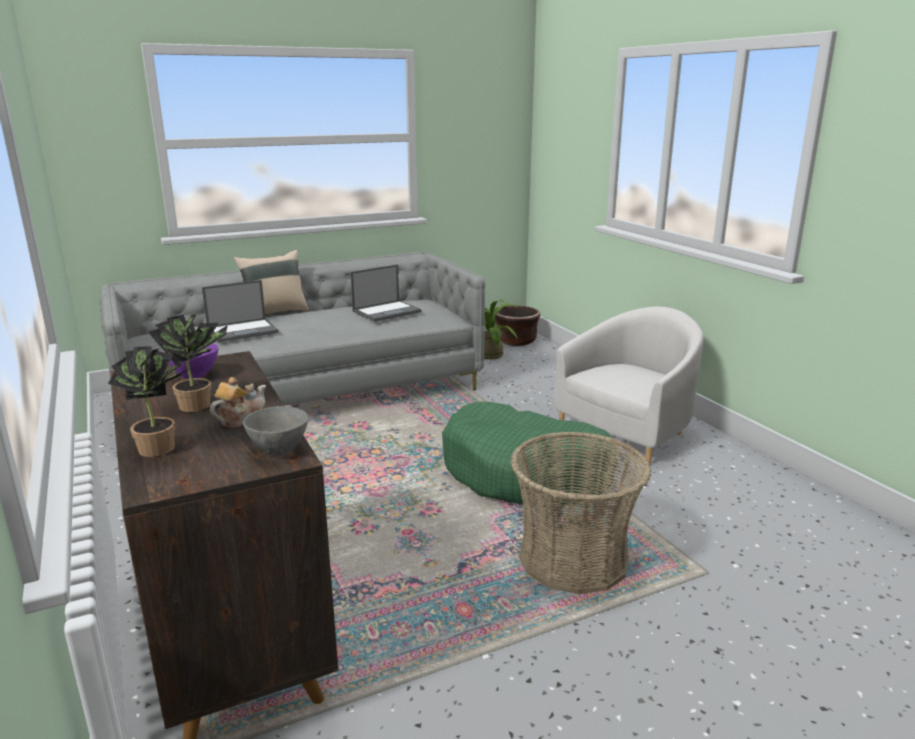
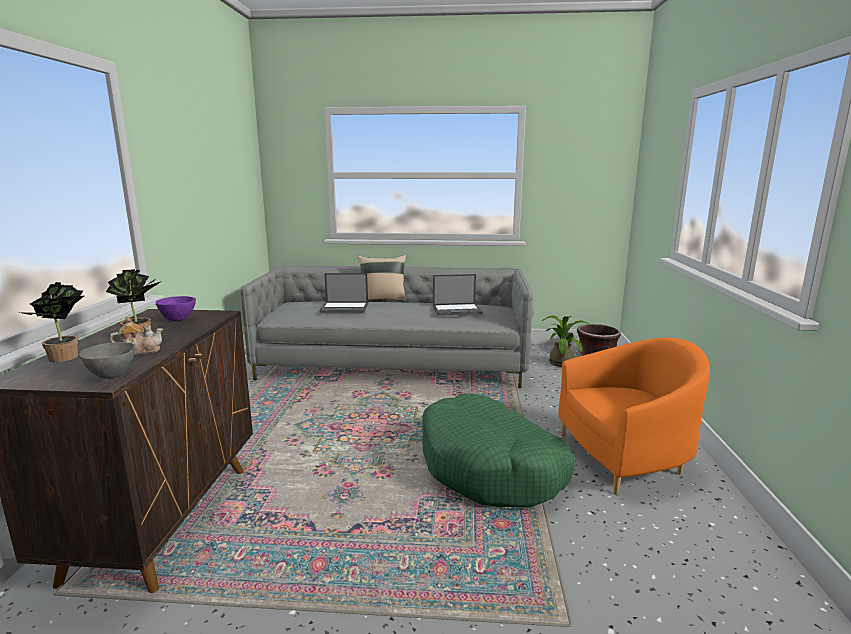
camera: 30 degrees right, 5 degrees down
basket [510,432,651,594] -> none
white armchair [554,307,704,465] -> orange armchair [558,338,710,495]

